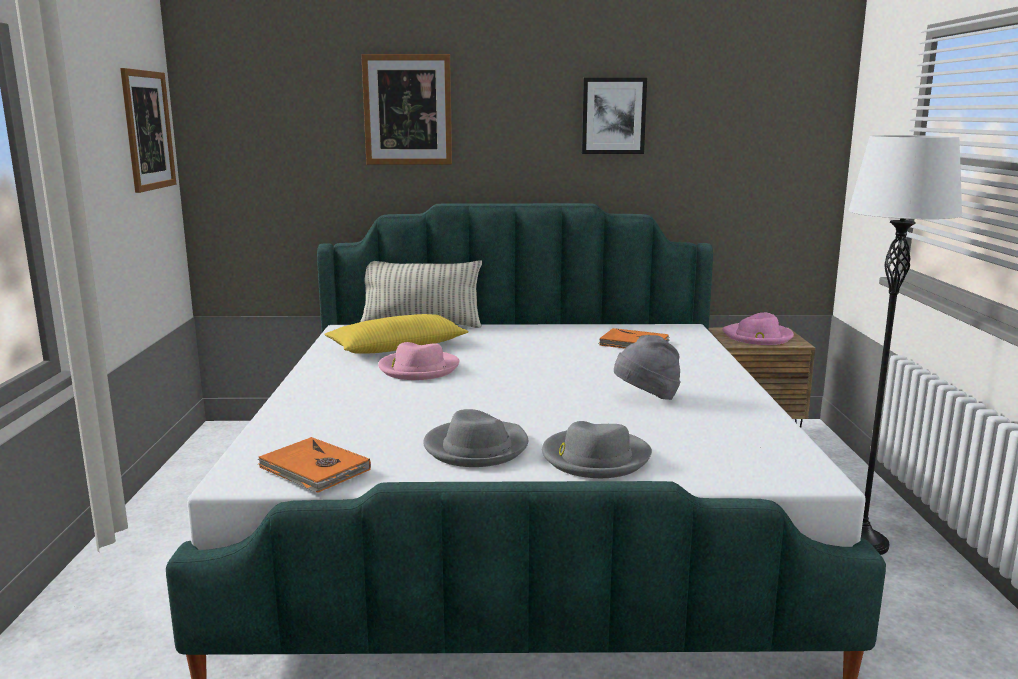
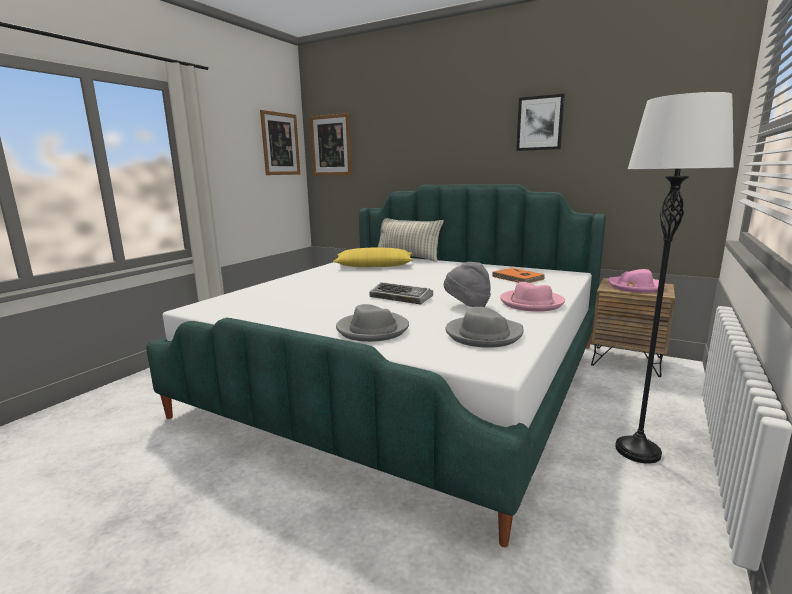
camera: 30 degrees right, 0 degrees up
orange book [258,437,371,493] -> none
picture [361,54,452,164] -> picture moved to [310,113,352,176]
pink hat [378,342,459,380] -> pink hat moved to [500,282,565,312]
grey hat [423,409,528,467] -> grey hat moved to [445,307,524,348]
none -> keyboard [369,282,433,305]

